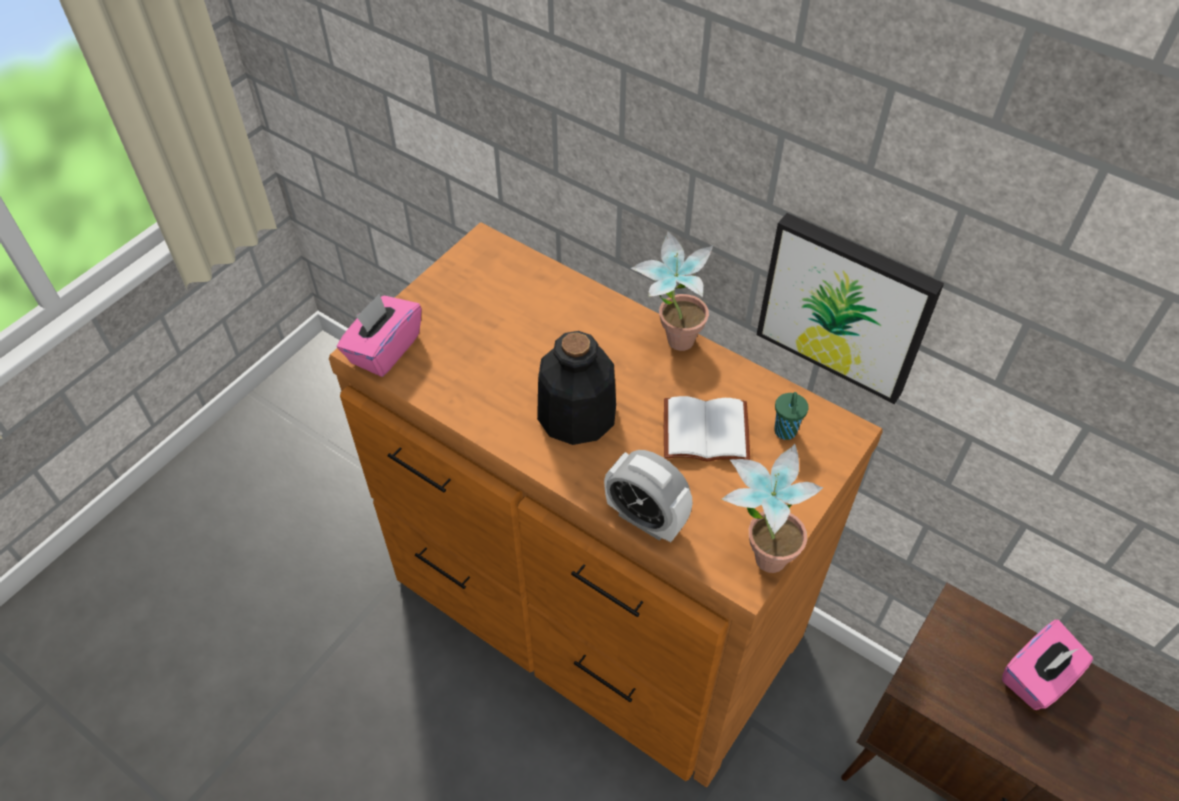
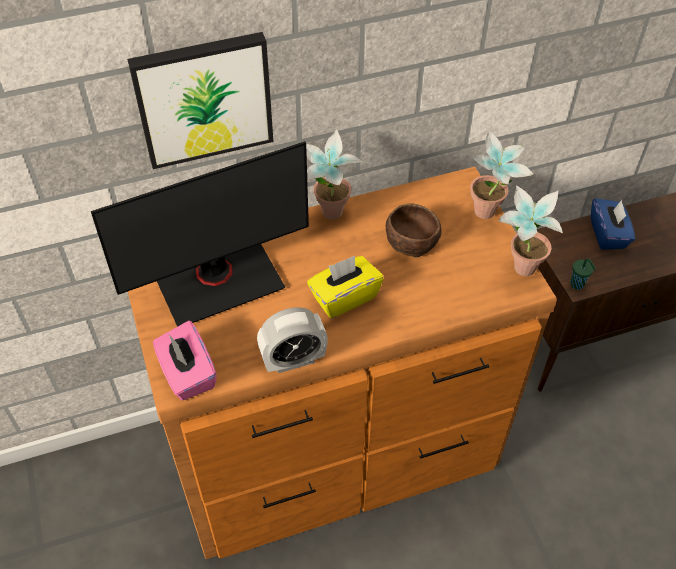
camera: 55 degrees left, 0 degrees up
bottle [537,331,616,445] -> yellow tissue box [307,255,383,318]
alarm clock [604,450,693,542] -> alarm clock moved to [257,307,328,373]
white book [664,396,750,461] -> brown bowl [386,203,442,257]
picture [757,213,944,404] -> picture moved to [127,32,274,169]
green cup [774,392,809,440] -> green cup moved to [570,258,596,290]
pink tissue box [1002,619,1093,710] -> blue tissue box [591,198,635,250]
none -> monitor [91,141,309,327]
none -> potted plant [470,130,533,219]

